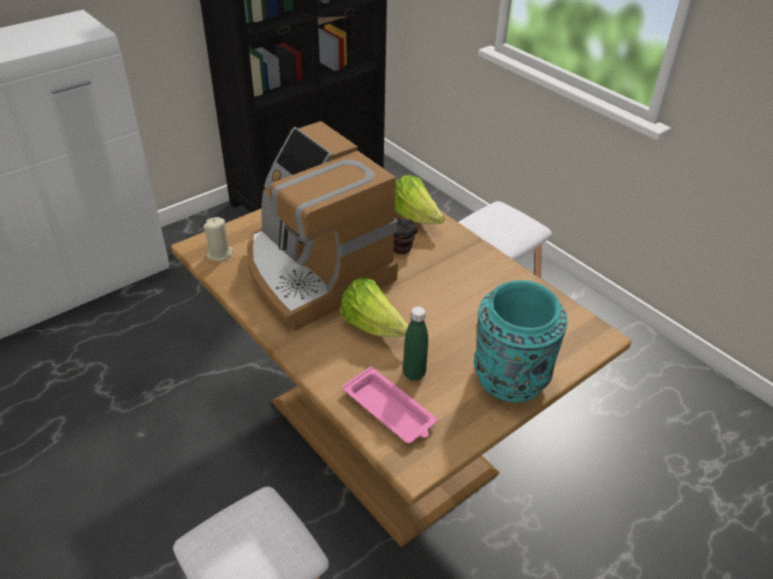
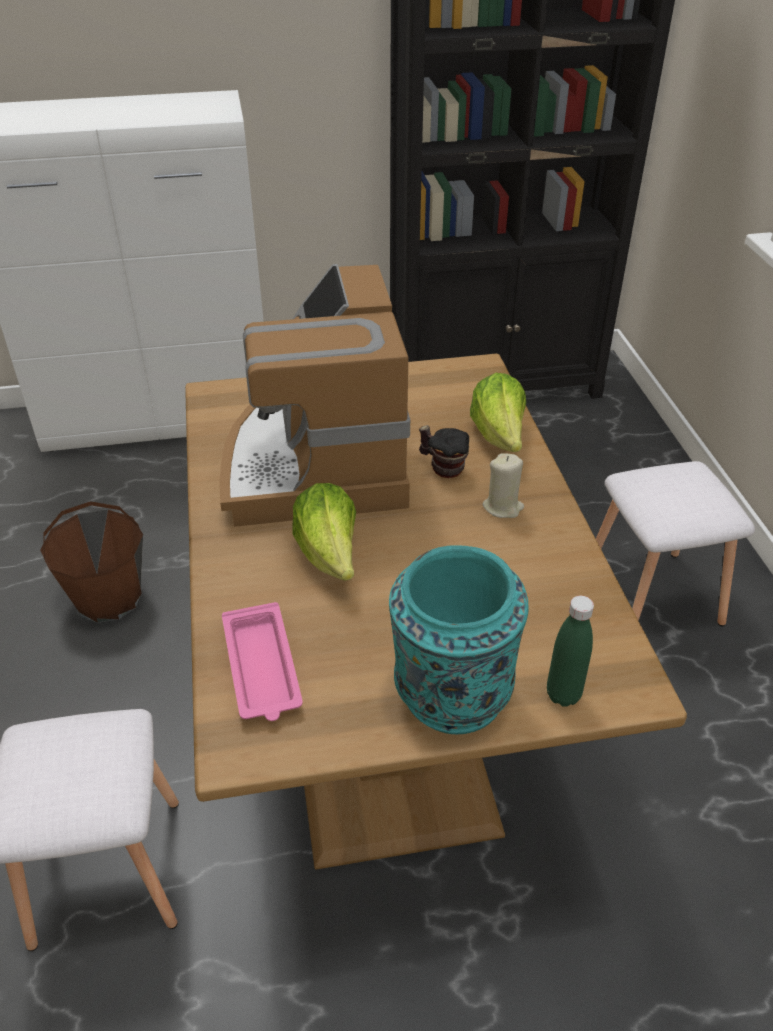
camera: 30 degrees right, 0 degrees up
beige candle [203,217,234,261] -> beige candle moved to [482,453,524,518]
green bottle [403,306,428,381] -> green bottle moved to [547,596,594,707]
none -> brown bucket [40,501,143,623]

